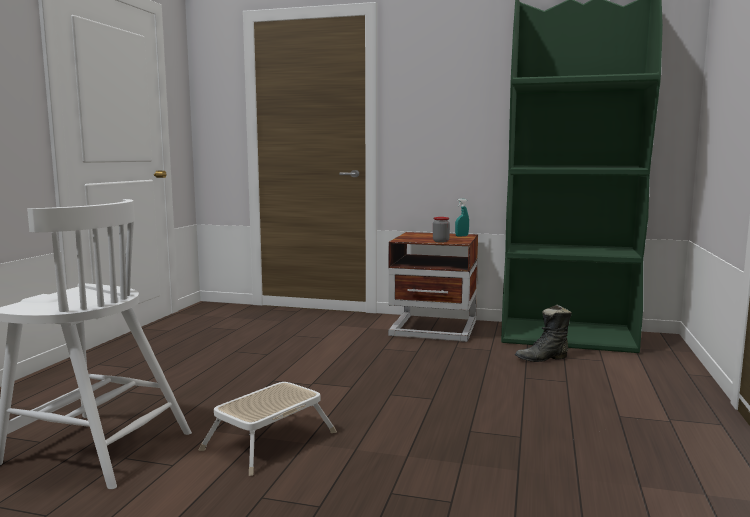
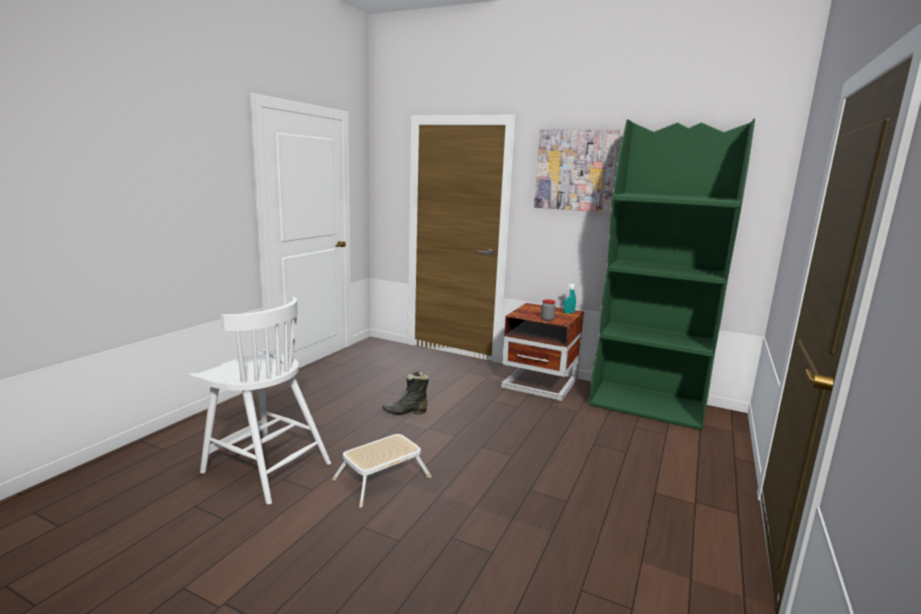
camera: 10 degrees right, 5 degrees up
black boot [515,305,572,362] -> black boot moved to [382,371,429,415]
none -> picture [534,129,620,213]

